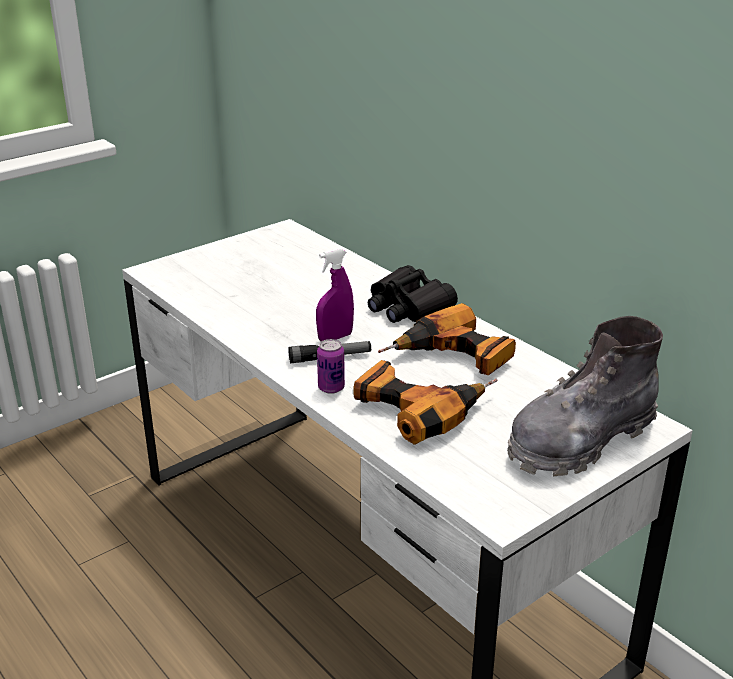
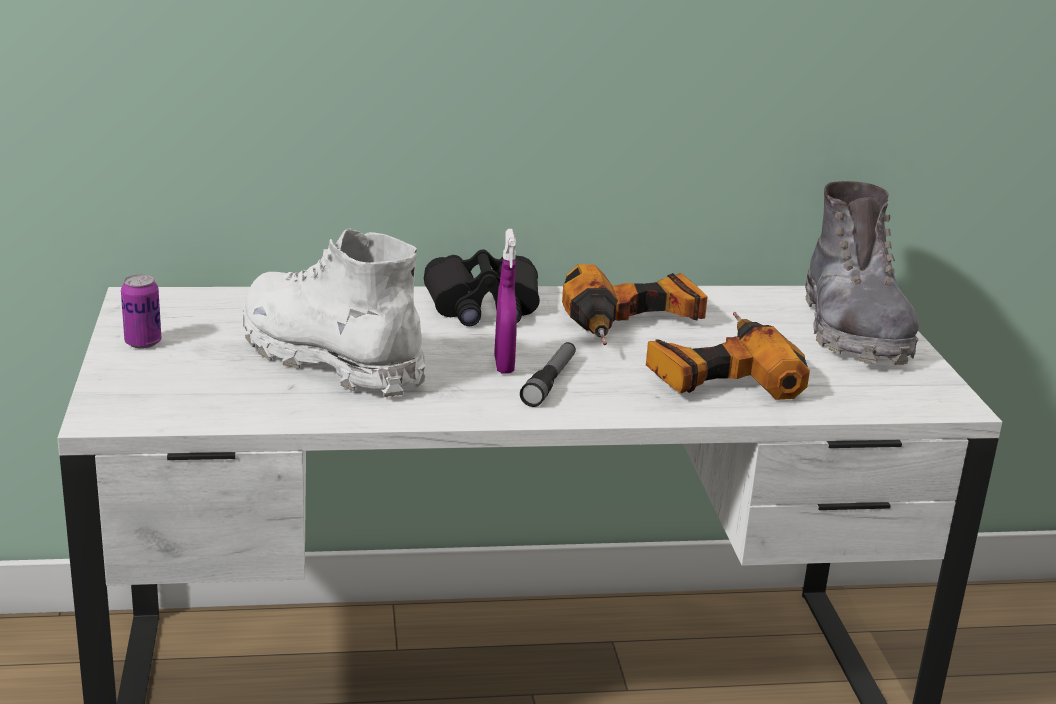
camera: 60 degrees left, 5 degrees down
can [317,339,345,394] -> can moved to [121,275,161,349]
none -> white boot [242,228,425,397]

